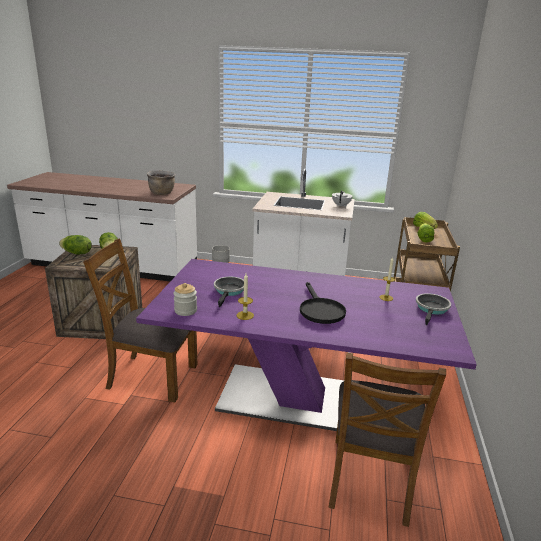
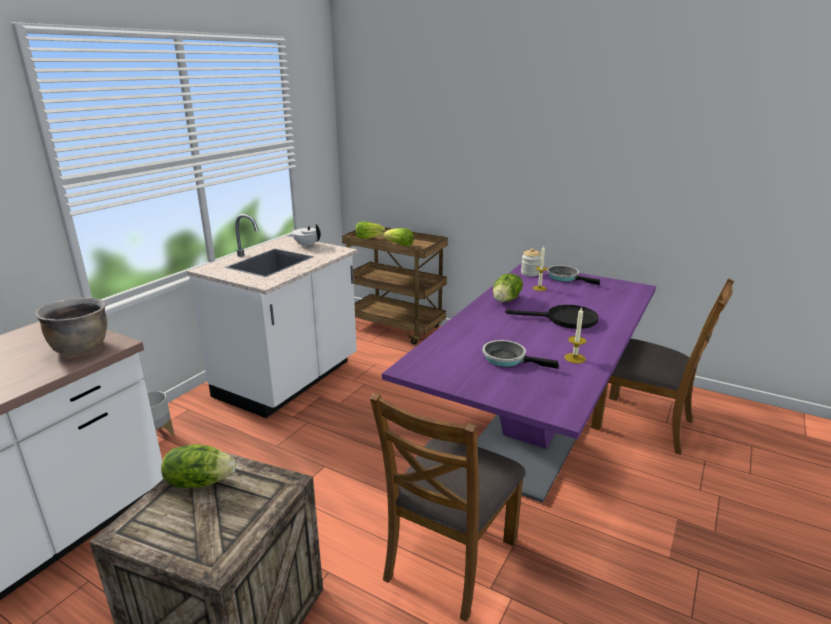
camera: 70 degrees left, 0 degrees up
lettuce [59,235,92,255] -> lettuce moved to [493,273,523,302]
jar [173,283,197,316] -> jar moved to [521,248,541,277]

